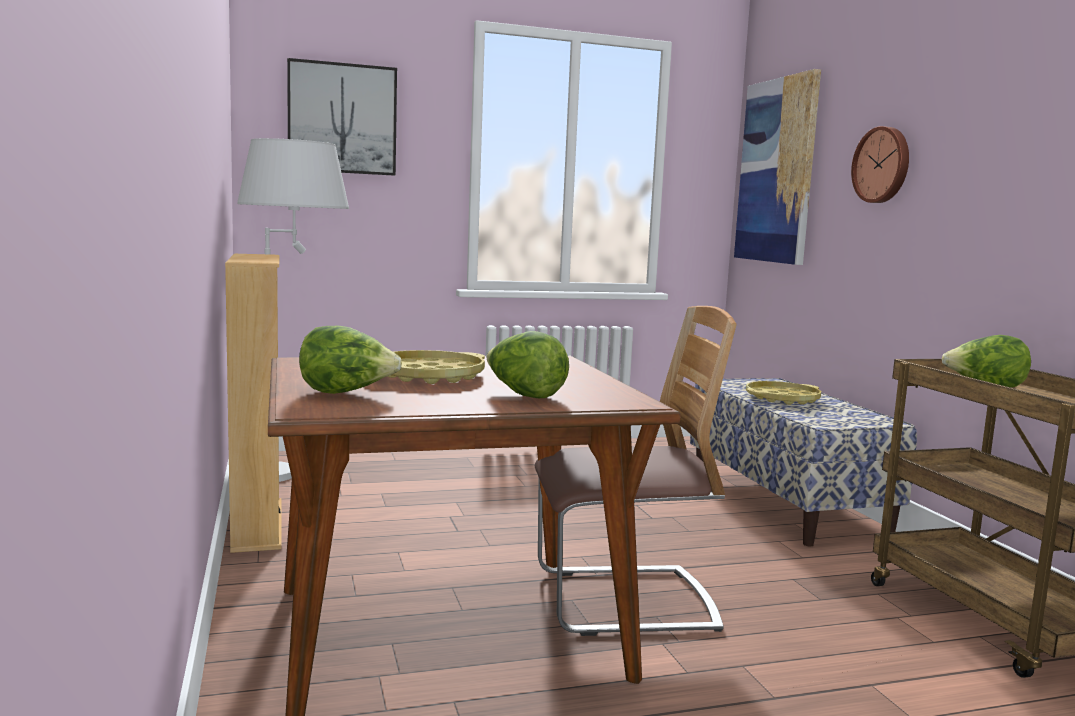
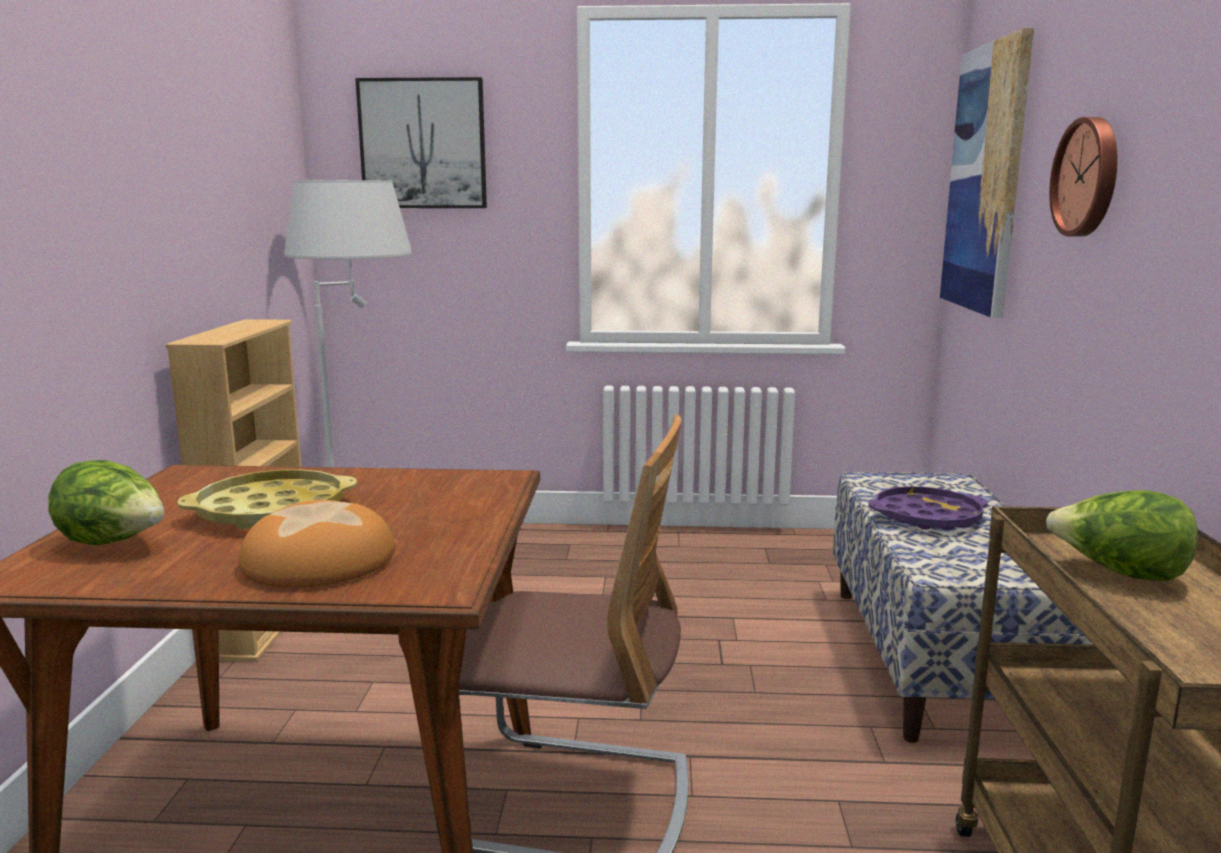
camera: 20 degrees right, 5 degrees up
lettuce [486,331,569,398] -> bread [239,500,395,588]
yellow tray [746,381,821,405] -> purple tray [869,486,988,531]

